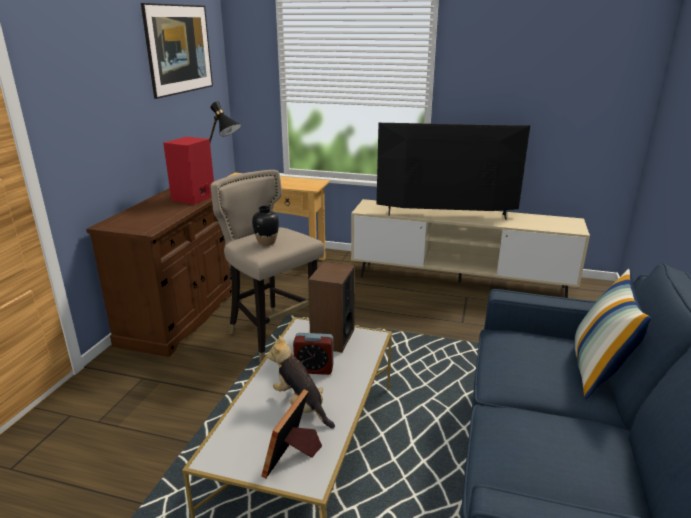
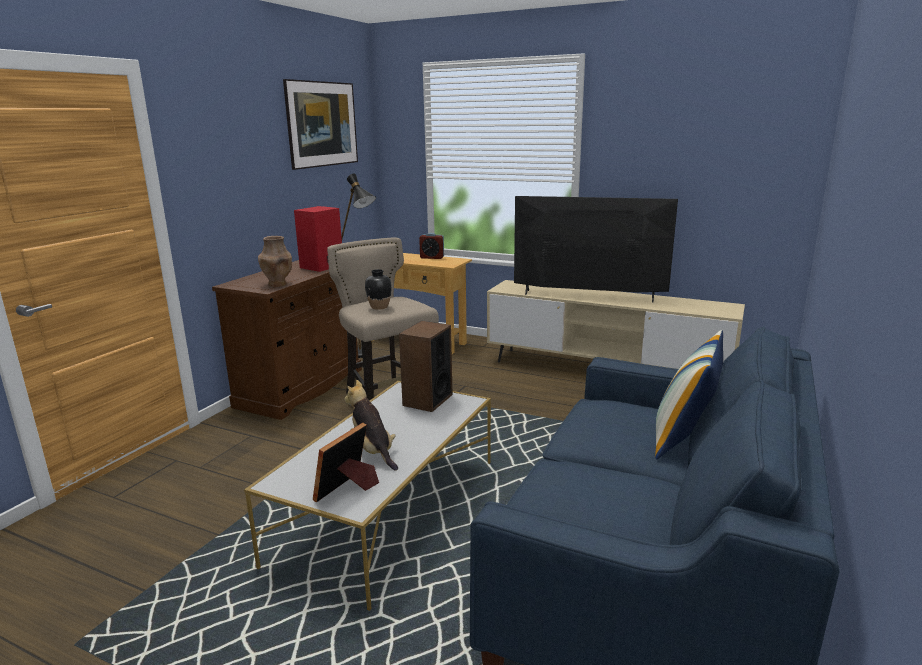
camera: 10 degrees right, 5 degrees down
alarm clock [293,333,333,375] -> alarm clock moved to [419,233,444,259]
none -> brown vase [258,236,292,287]

